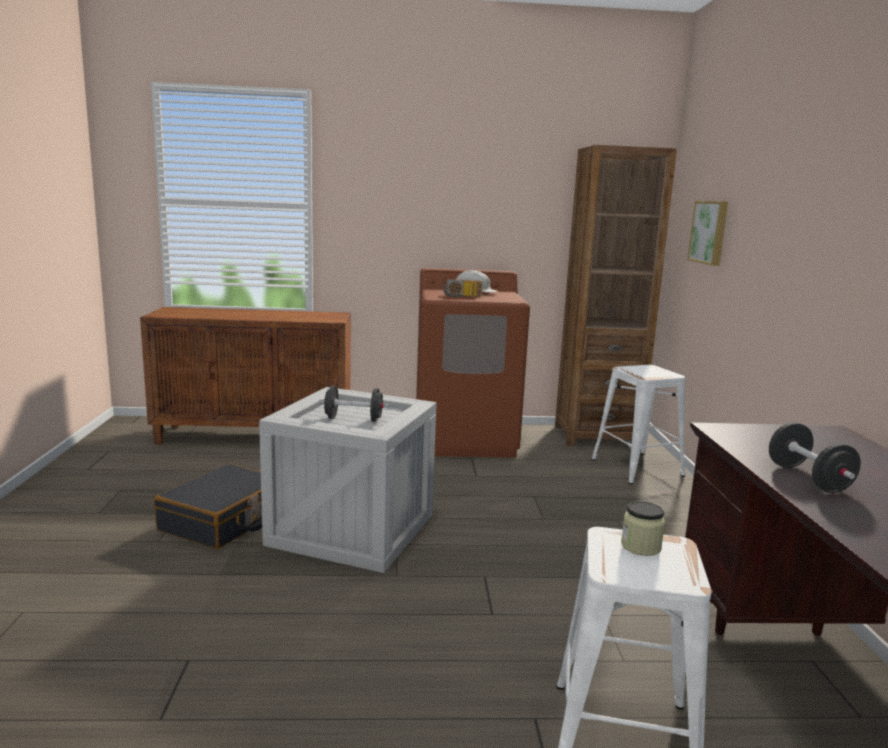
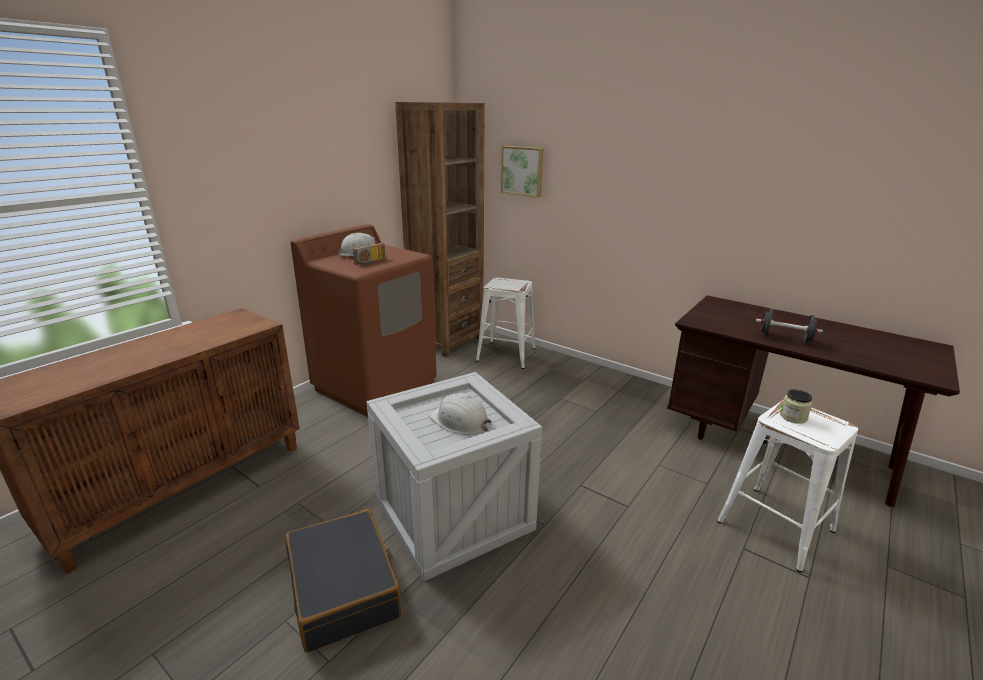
camera: 50 degrees left, 10 degrees up
black dumbbell [319,386,389,422] -> white hard hat [429,393,491,435]

